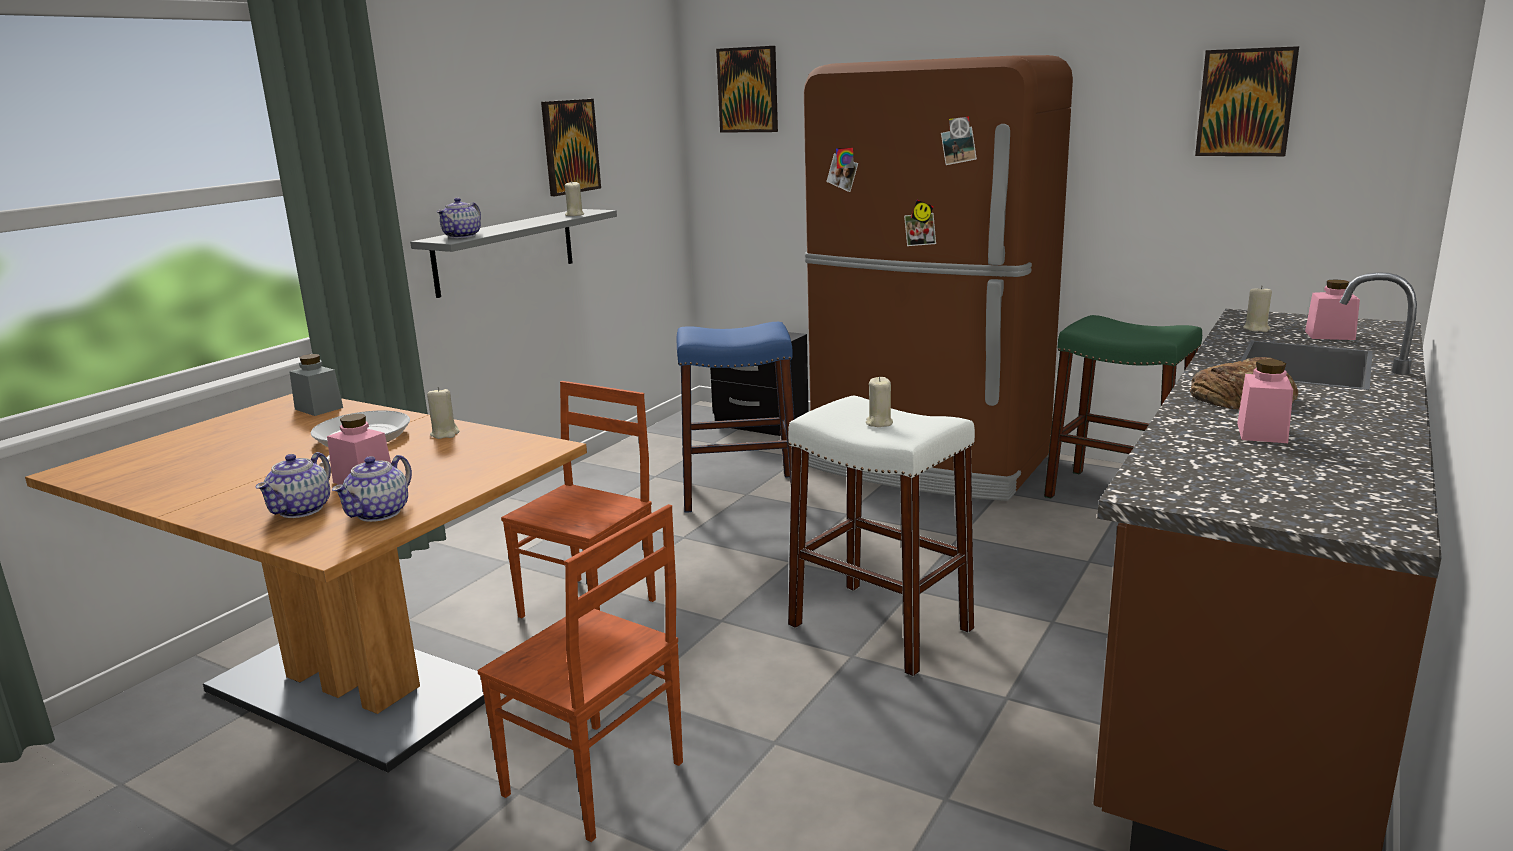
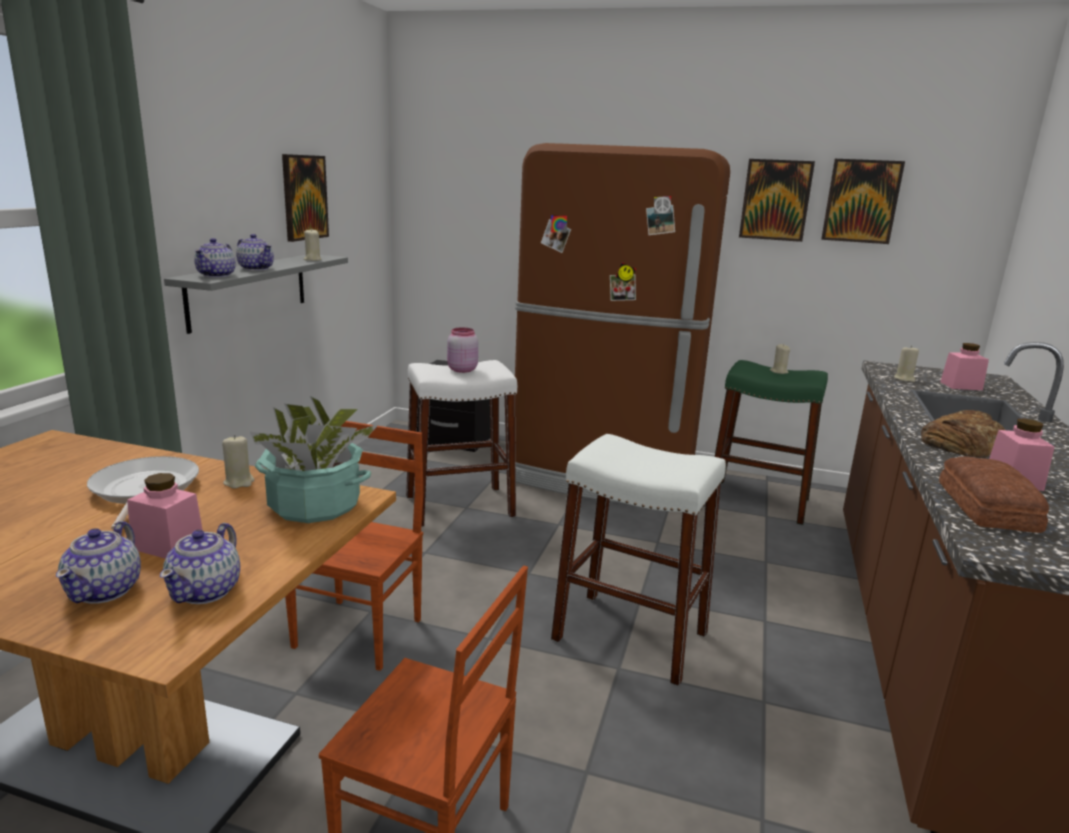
camera: 15 degrees left, 0 degrees up
grey jar [289,354,343,416] -> none
blue stool [677,322,794,513] -> white stool [406,360,517,527]
picture [716,46,778,133] -> picture moved to [739,159,815,242]
beige candle [866,377,893,427] -> beige candle moved to [770,344,790,374]
none -> teapot [236,234,274,271]
none -> potted plant [250,396,379,523]
none -> pink jar [447,328,478,373]
none -> bread [939,456,1049,533]

